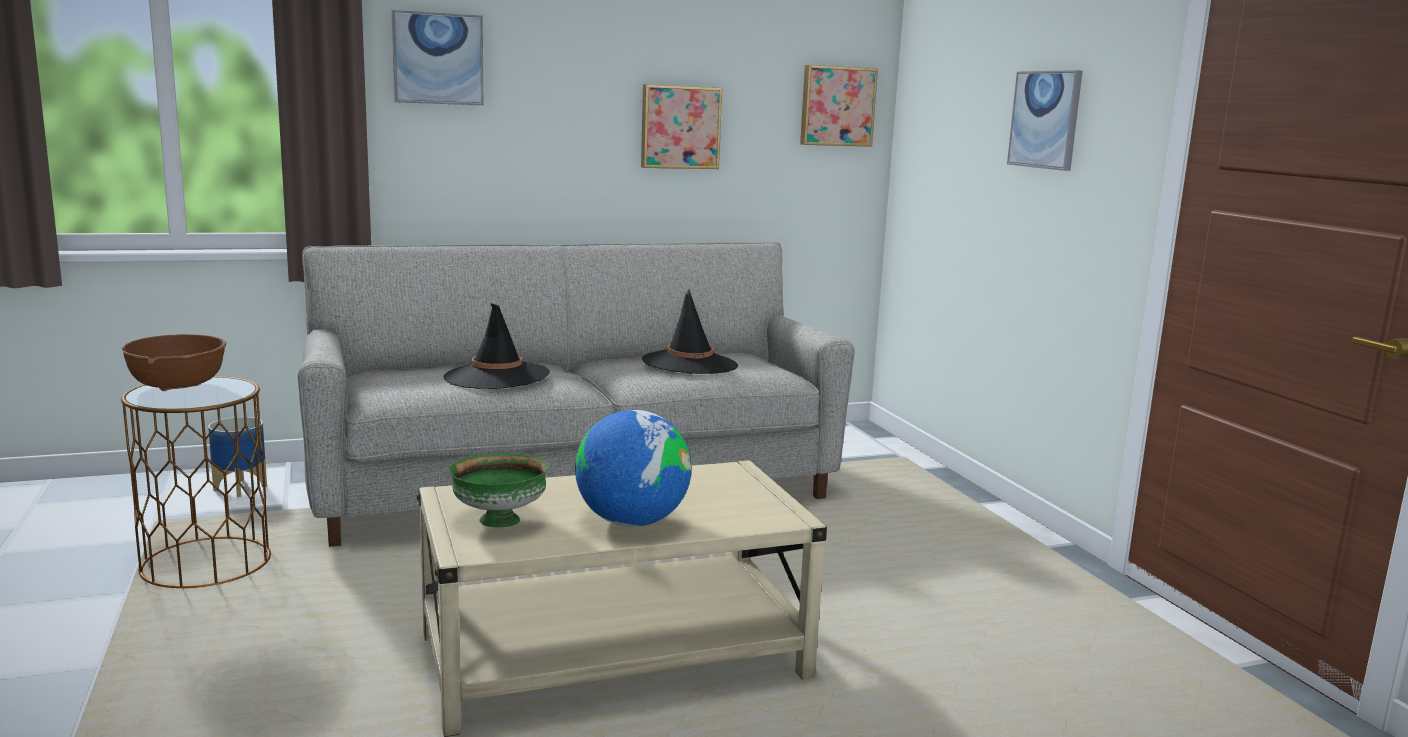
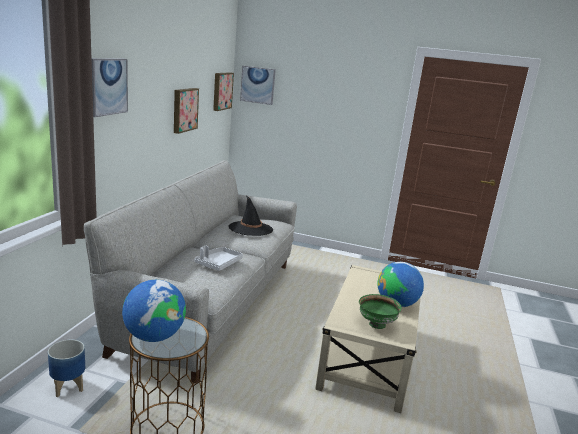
camera: 55 degrees left, 5 degrees up
brown bowl [122,334,226,391] -> globe [122,280,186,342]
black hat [443,303,550,389] -> grey tray [195,245,243,271]
picture [1007,70,1083,171] -> picture moved to [240,66,276,105]

